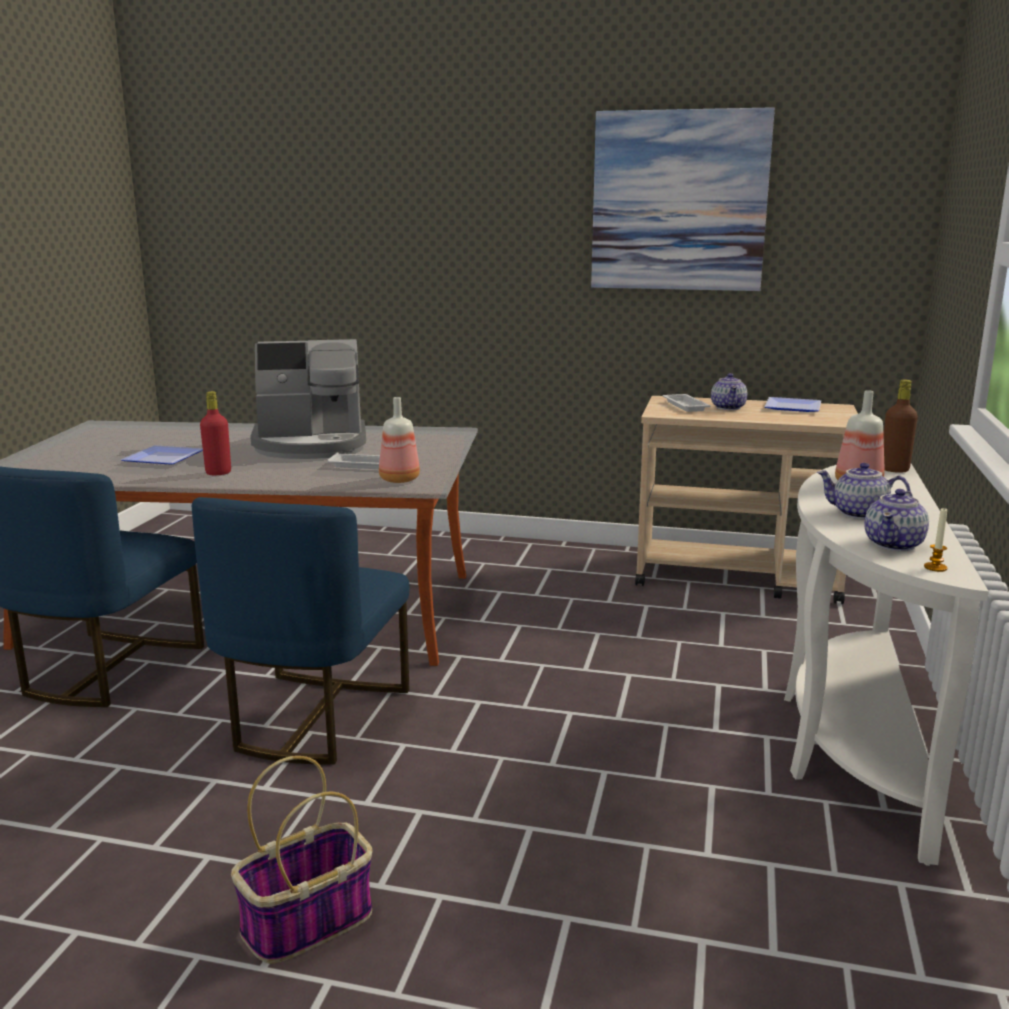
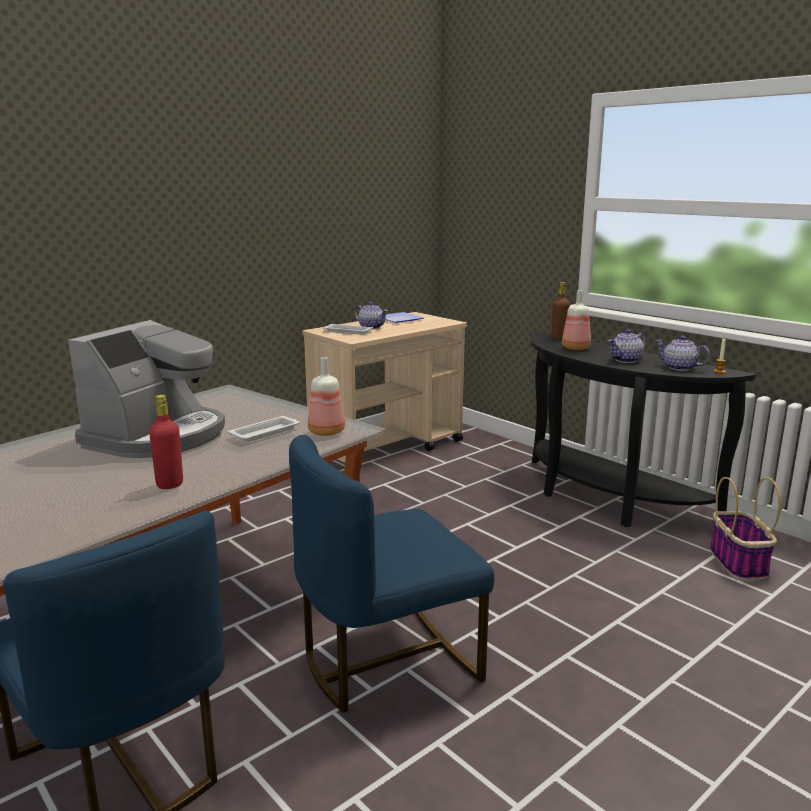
camera: 55 degrees left, 0 degrees up
plate [121,445,203,464] -> none
blue chair [192,497,410,765] -> blue chair turned 105 degrees clockwise [289,435,494,713]
basket [231,756,373,964] -> basket moved to [710,477,781,580]
picture [591,107,775,291] -> none
white console table [784,464,989,866] -> black console table [530,331,756,527]
teapot [864,489,929,551] -> teapot turned 150 degrees clockwise [655,336,710,371]

